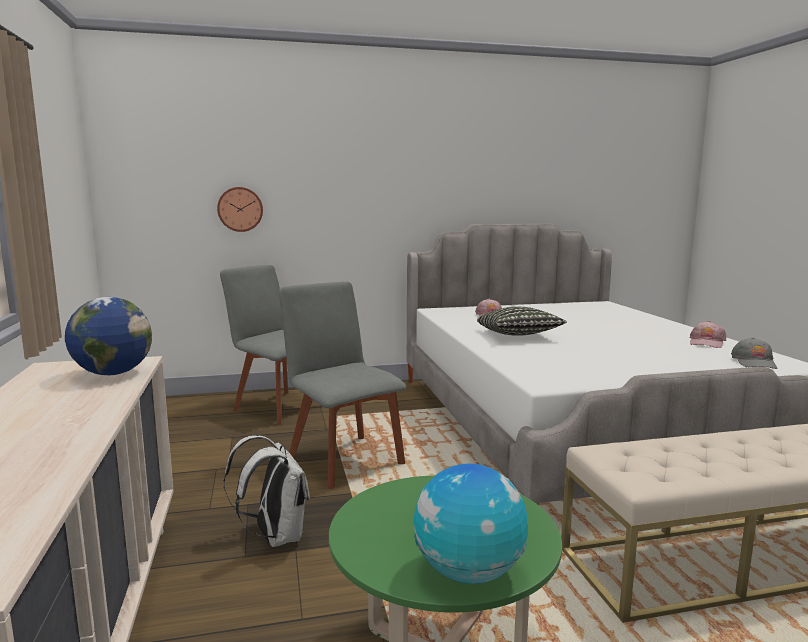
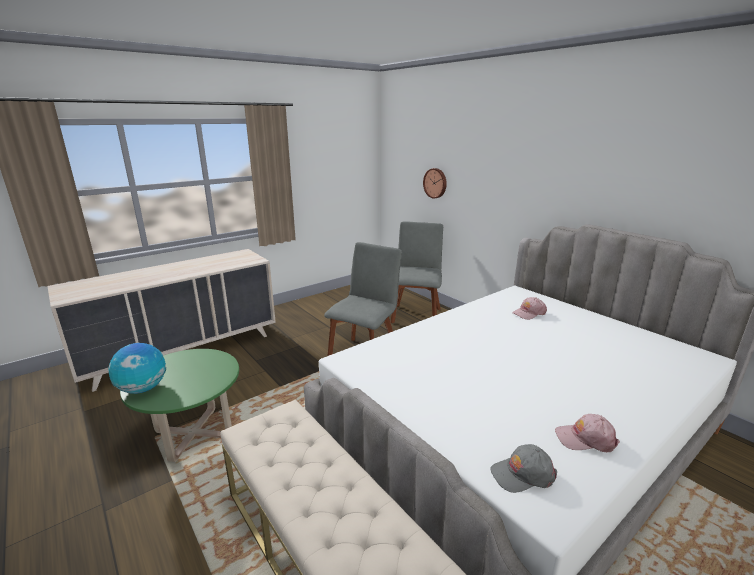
camera: 65 degrees right, 10 degrees up
globe [65,297,152,375] -> none
white backpack [224,435,310,547] -> none
pillow [477,307,567,336] -> none

